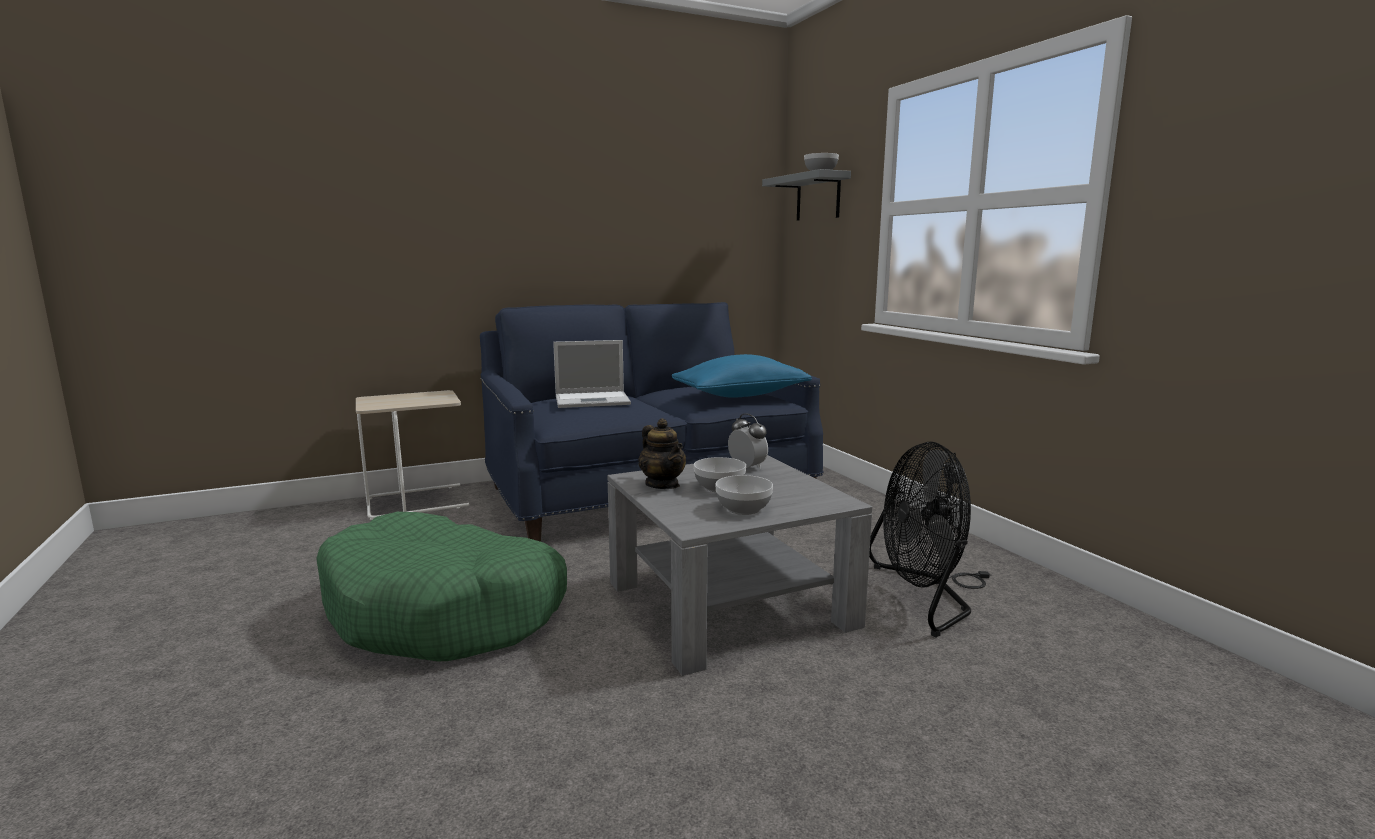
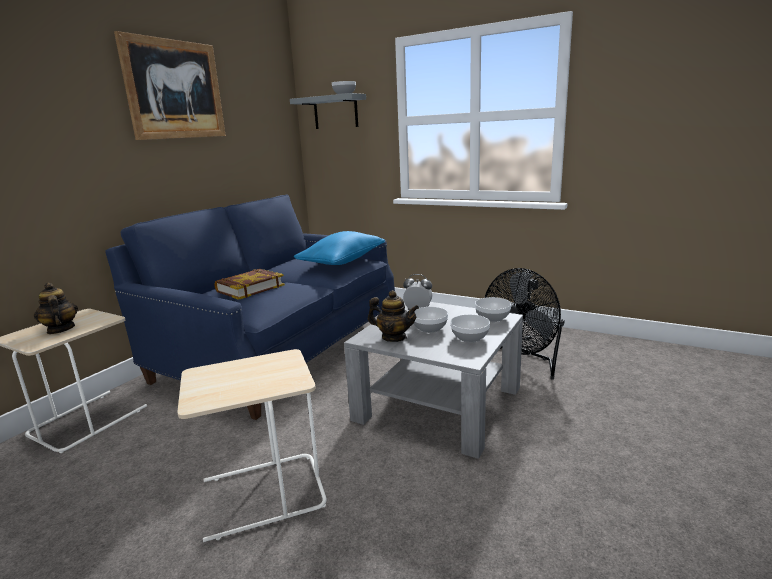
camera: 35 degrees left, 5 degrees up
green dog bed [316,512,567,661] -> beige side table [177,349,326,542]
laptop [553,340,631,408] -> book [214,269,285,300]
none -> teapot [34,283,78,334]
none -> picture [114,31,226,140]
none -> bowl [475,297,511,322]

